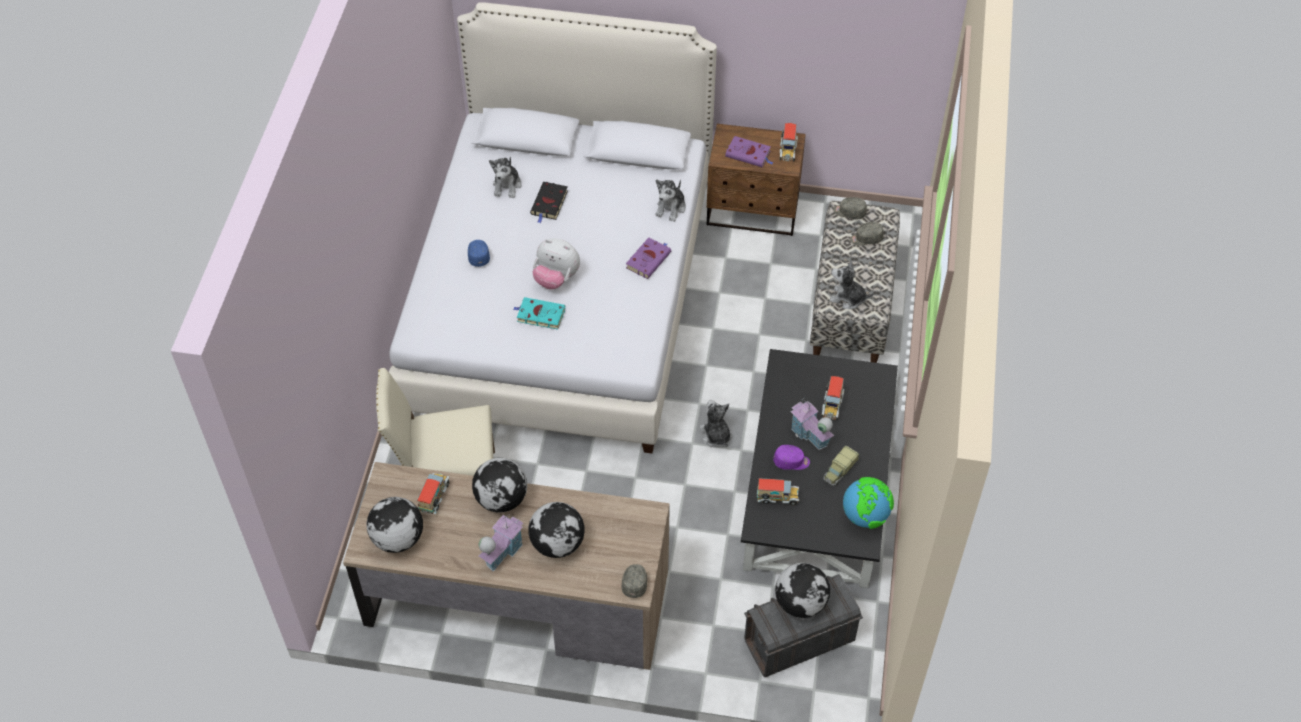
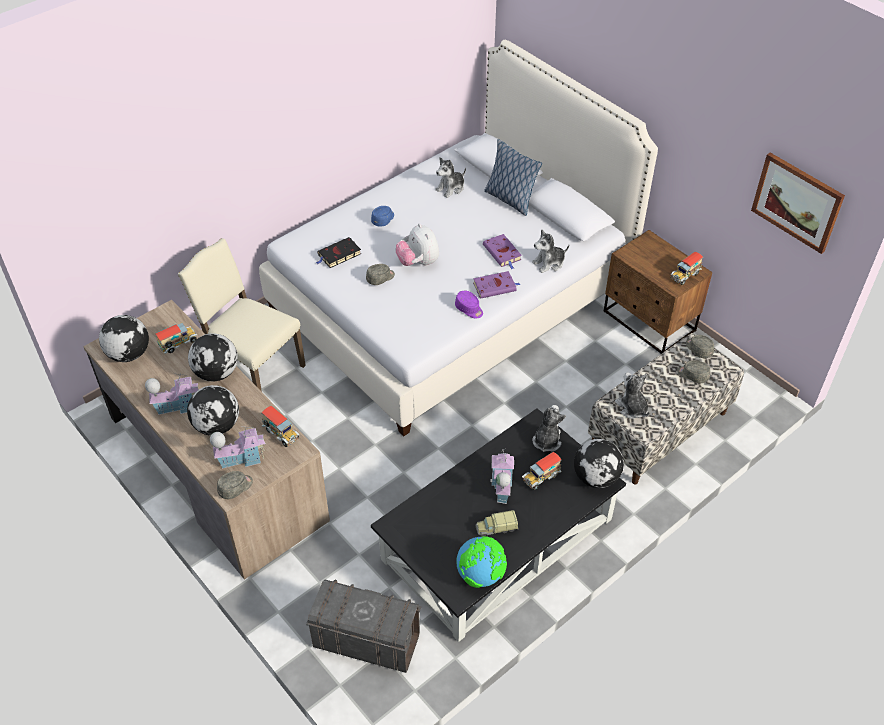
camera: 40 degrees right, 5 degrees down
turquoise book [513,297,565,330] -> grey cap [366,264,395,285]
black book [530,182,568,223] -> black book moved to [316,237,361,268]
plush toy [700,400,732,447] -> plush toy moved to [533,405,566,452]
purple book [725,136,774,167] -> purple book moved to [483,234,522,269]
toy truck [757,478,799,505] -> toy truck moved to [261,406,300,447]
purple cap [773,445,810,470] -> purple cap moved to [455,290,483,318]
globe [775,563,830,618] -> globe moved to [574,439,624,488]
none -> toy house [210,426,265,469]
none -> pillow [484,139,542,216]
none -> picture [751,153,845,254]

